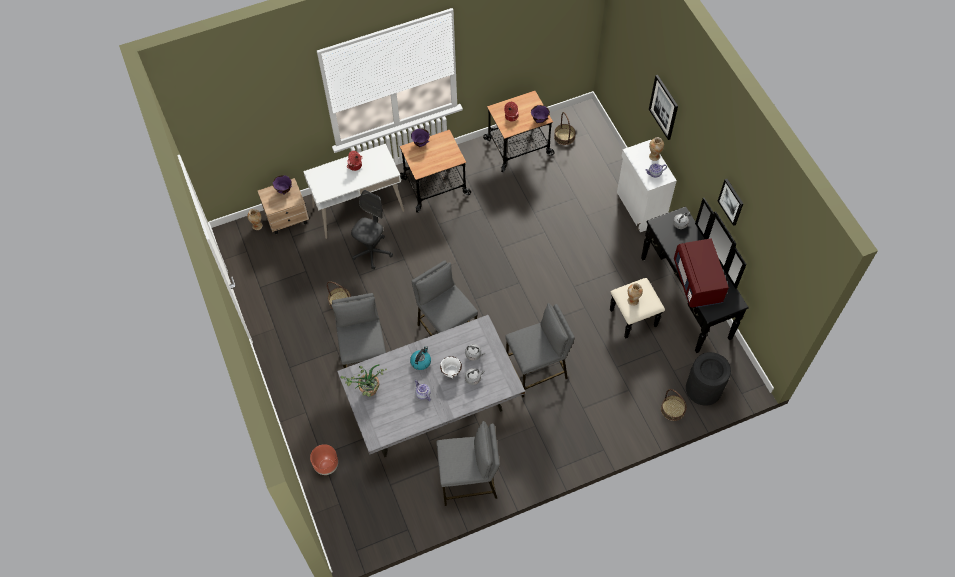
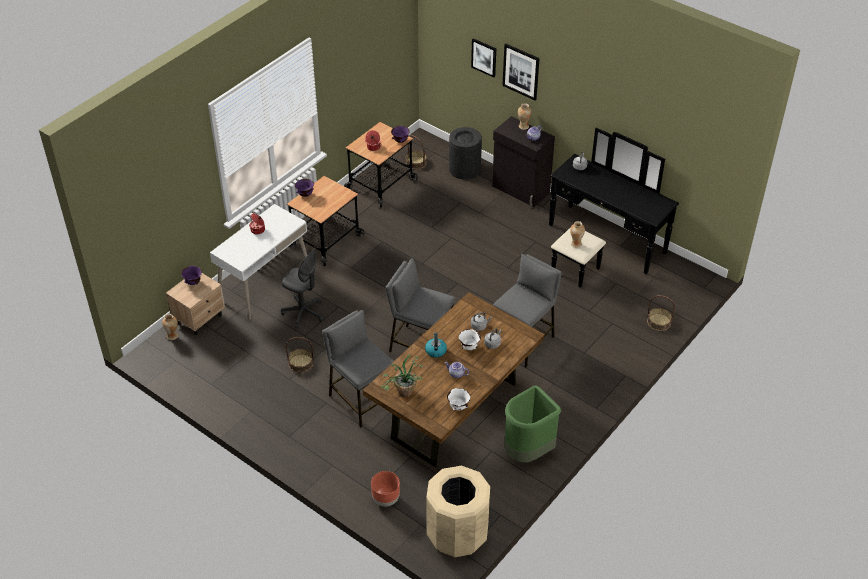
camera: 30 degrees left, 15 degrees down
grey dining table [337,315,525,457] -> brown dining table [363,292,545,467]
grey office chair [351,190,393,270] -> grey office chair turned 120 degrees clockwise [281,247,323,328]
grey stool [436,421,500,506] -> green trash can [504,385,561,463]
white cabinet [617,140,677,232] -> black cabinet [492,116,555,207]
red microwave [674,238,729,308] -> none
black trash can [686,352,731,406] -> black trash can moved to [449,127,482,180]
picture [718,179,743,226] -> picture moved to [471,38,496,77]
none -> beige trash can [426,466,490,557]
none -> white bowl [447,388,470,410]

